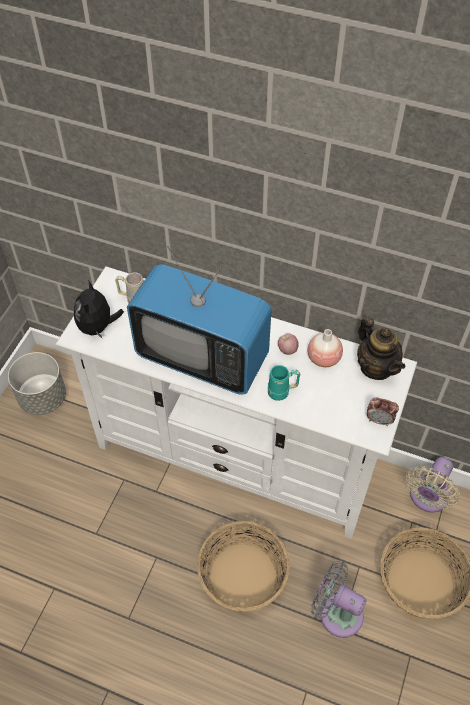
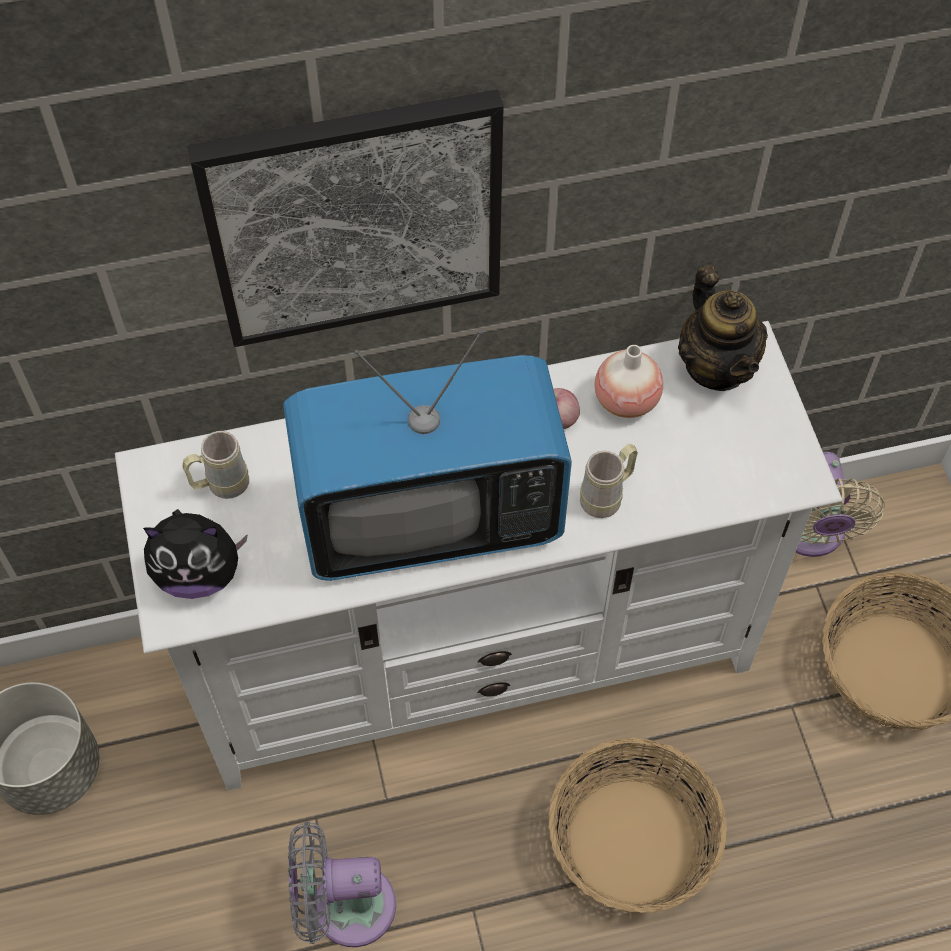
camera: 35 degrees left, 5 degrees up
plush toy [74,280,124,339] -> plush toy turned 60 degrees counterclockwise [143,509,248,599]
turquoise mug [268,365,300,401] -> beige mug [580,444,638,518]
grey fan [311,561,367,638] -> grey fan moved to [288,821,396,947]
teapot [357,316,405,380] -> teapot turned 45 degrees clockwise [678,265,768,391]
alarm clock [367,397,399,426] -> none
none -> picture [187,90,504,347]

